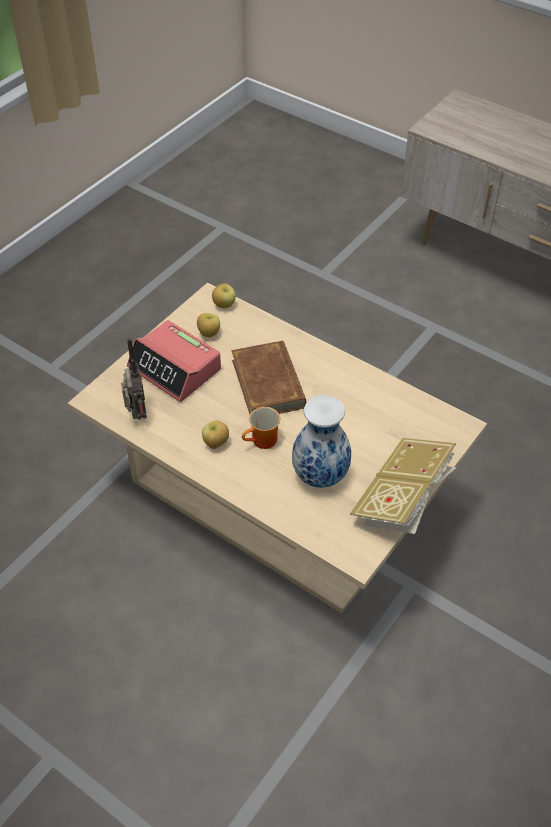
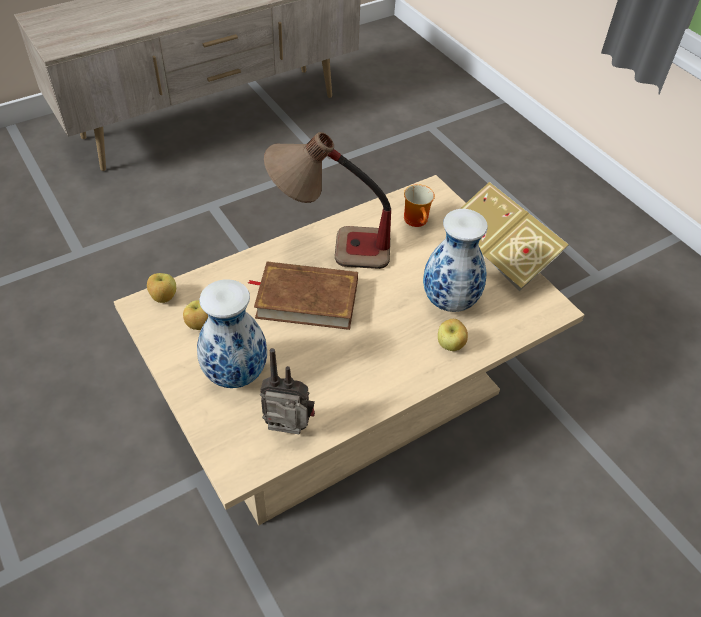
camera: 70 degrees left, 0 degrees up
alarm clock [127,320,221,402] -> vase [197,279,267,388]
apple [202,420,229,449] -> apple moved to [438,319,468,351]
mug [242,407,280,449] -> mug moved to [404,184,435,227]
none -> table lamp [264,132,391,269]

